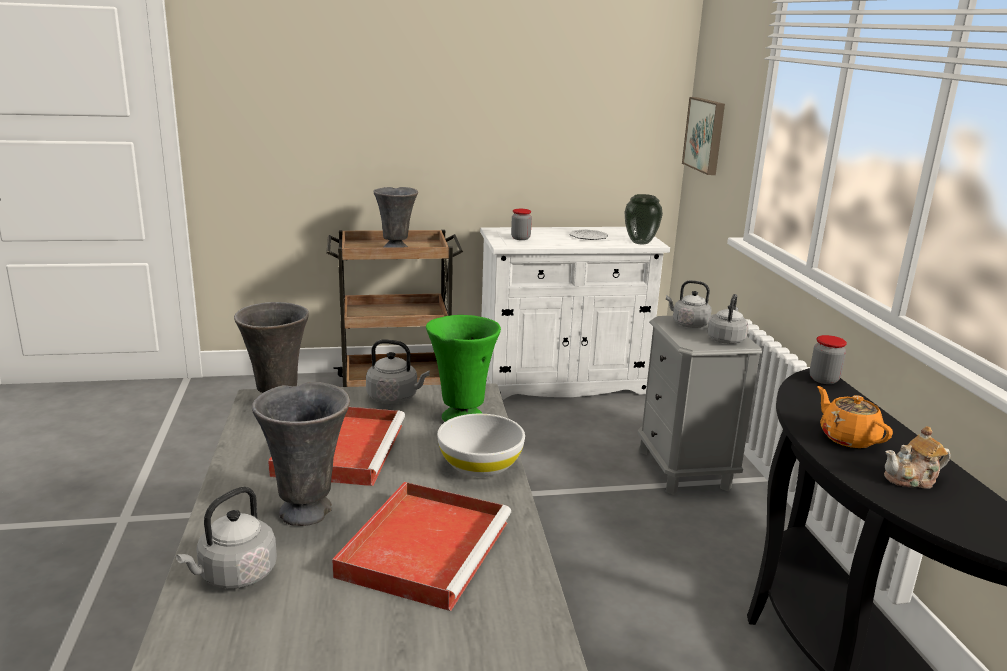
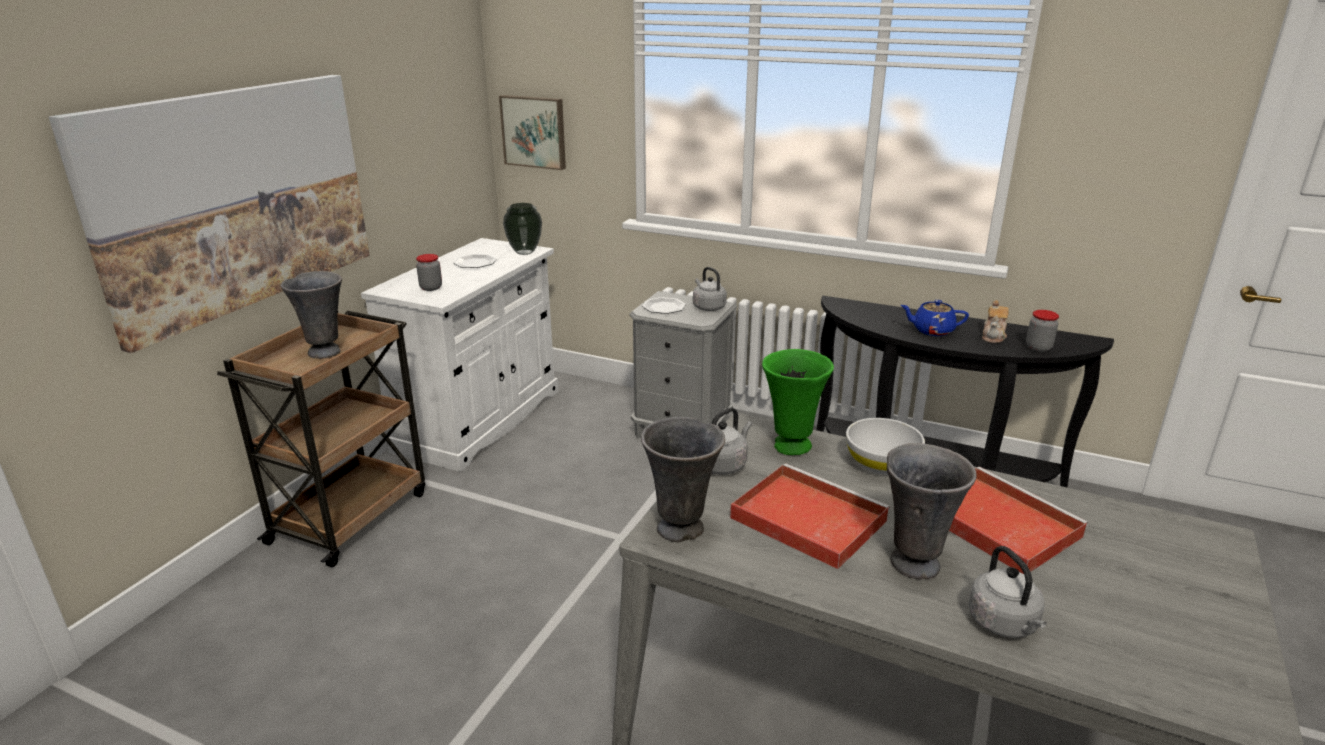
camera: 55 degrees left, 5 degrees up
grey kettle [666,280,711,328] -> plate [642,297,686,314]
jar [810,335,847,384] -> jar moved to [1026,310,1059,352]
orange teapot [817,386,893,448] -> blue teapot [900,300,969,336]
none -> picture [49,75,370,353]

